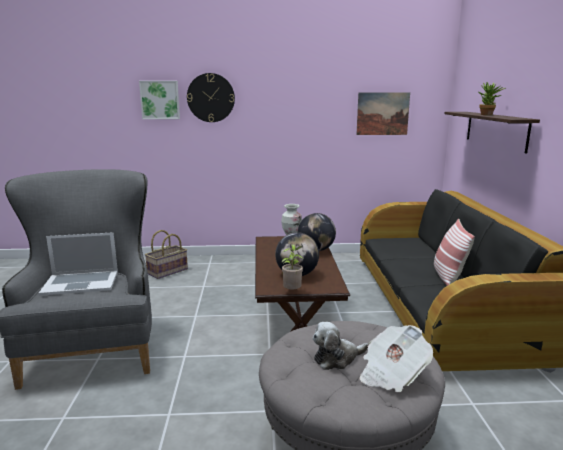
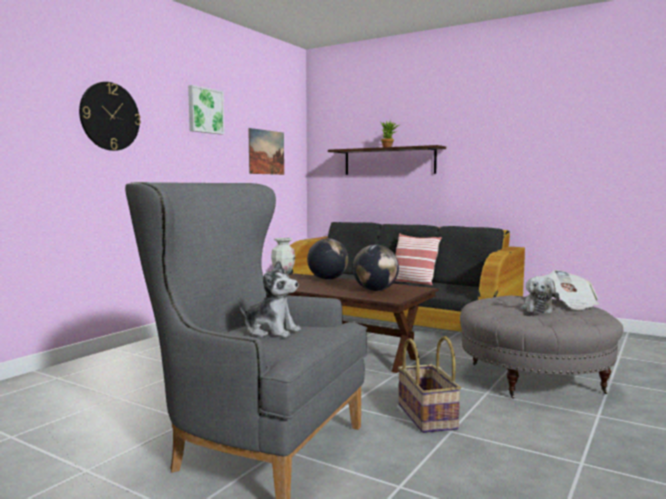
camera: 55 degrees left, 10 degrees down
laptop [39,232,118,296] -> plush toy [239,260,301,338]
picture [139,81,180,119] -> picture moved to [188,85,224,135]
basket [145,230,188,279] -> basket moved to [398,336,461,433]
potted plant [281,244,304,289] -> none

